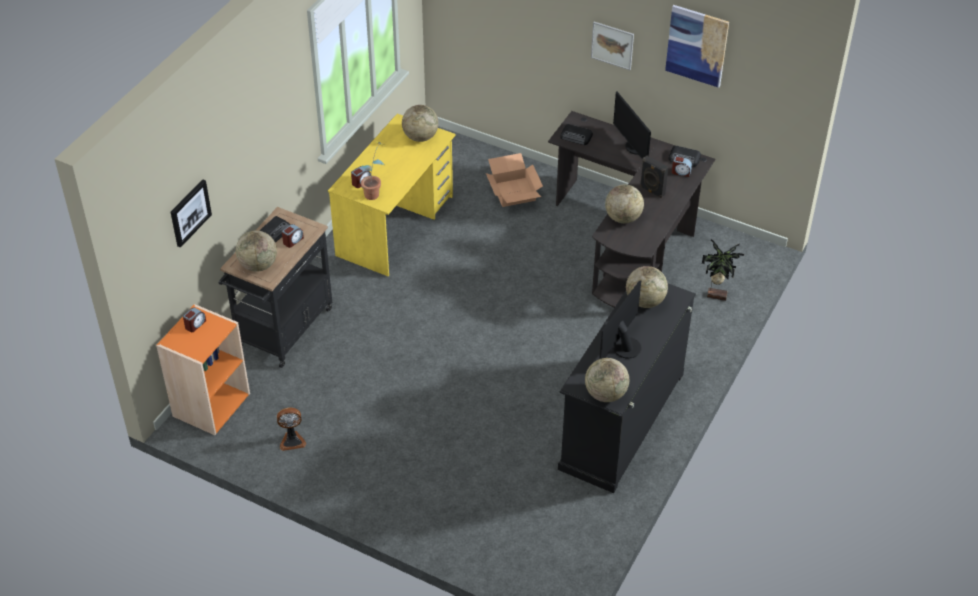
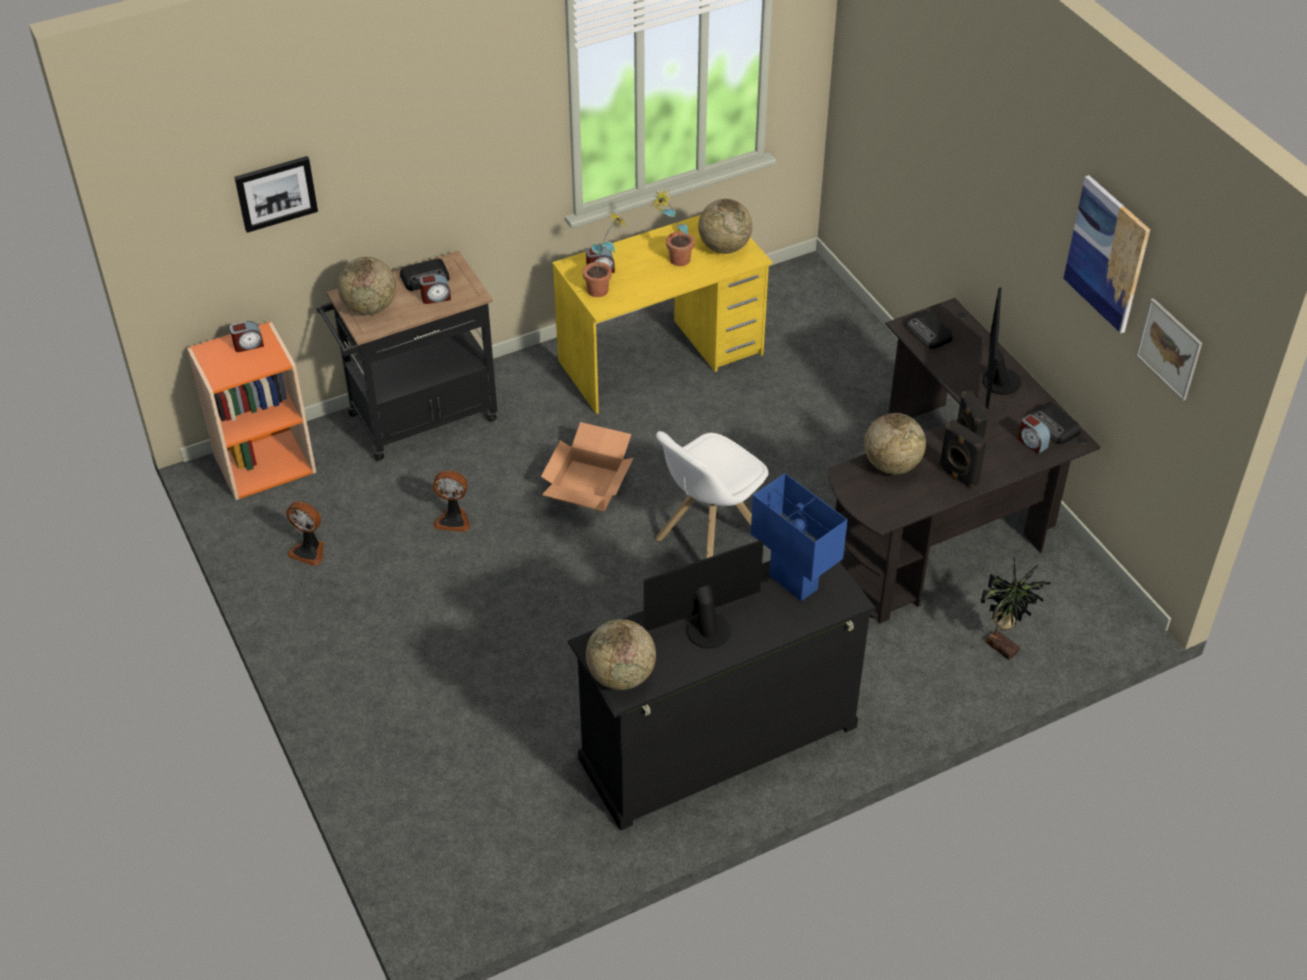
camera: 35 degrees right, 0 degrees up
cardboard box [486,153,543,207] -> cardboard box moved to [541,422,633,511]
picture [591,22,634,70] -> picture moved to [1136,298,1202,401]
globe [626,266,668,308] -> blue table lamp [751,473,847,601]
none -> fan [433,471,470,532]
none -> potted plant [650,189,695,266]
none -> white chair [656,431,769,558]
none -> black speaker [939,419,987,489]

